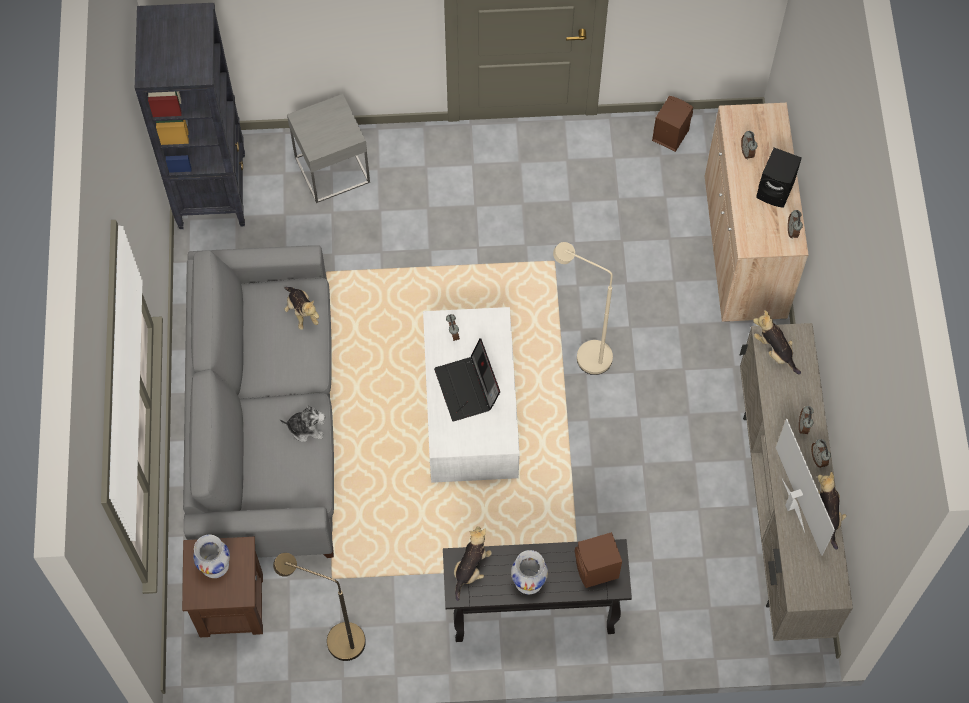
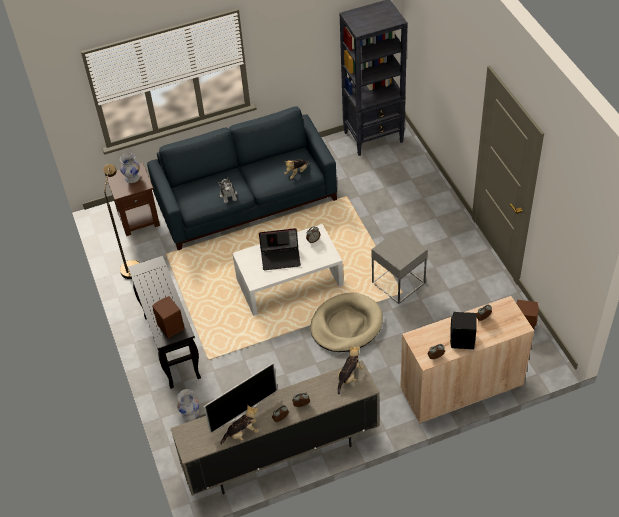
camera: 75 degrees right, 15 degrees down
grey sofa [183,245,334,558] -> blue sofa [147,106,337,250]
grey side table [287,94,370,203] -> grey side table moved to [371,229,427,304]
laptop [434,338,500,421] -> laptop turned 150 degrees counterclockwise [259,228,301,270]
plush toy [454,526,492,601] -> none
white vase [511,550,548,594] -> white vase moved to [177,389,199,421]
beige floor lamp [553,242,613,375] -> beige dog bed [310,293,383,352]

